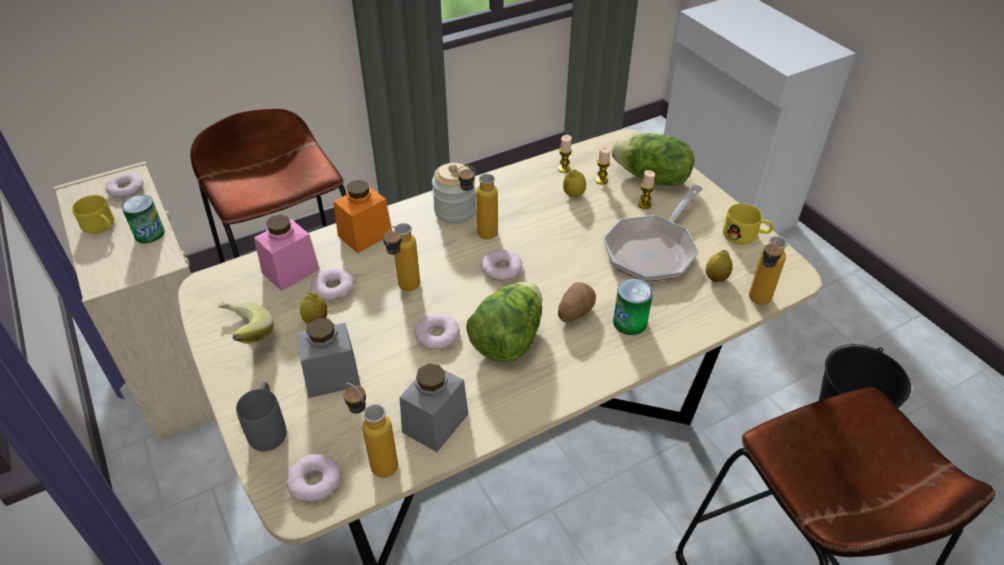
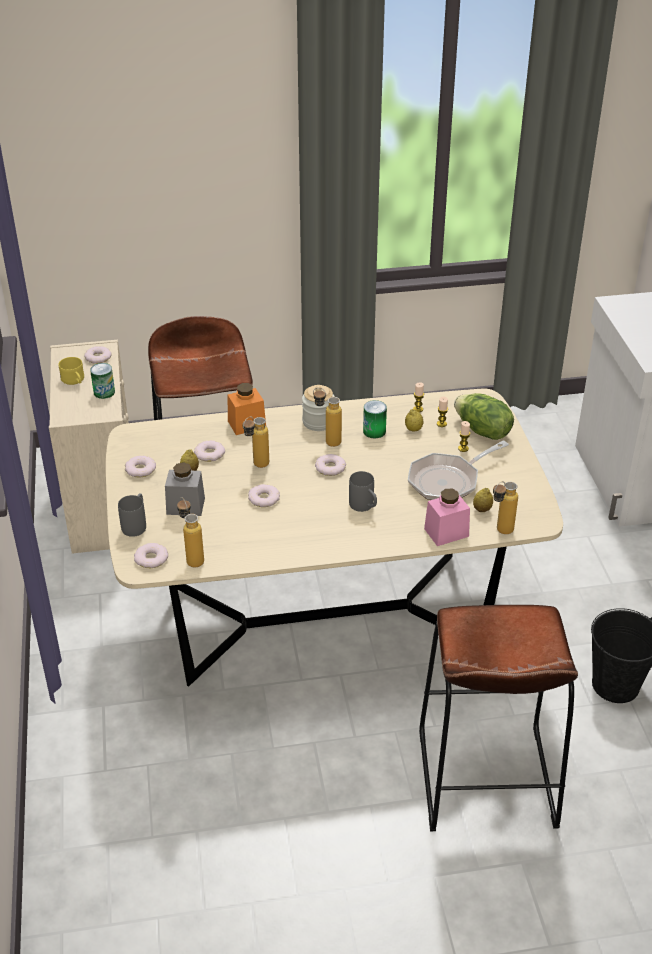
camera: 20 degrees right, 5 degrees down
banana [218,302,274,344] -> donut [125,456,156,477]
pink jar [254,215,320,291] -> pink jar moved to [424,489,470,546]
grey jar [400,363,468,452] -> none
lettuce [466,282,542,362] -> none
potato [558,282,596,322] -> grey mug [349,471,377,512]
can [613,278,653,335] -> can moved to [363,400,387,439]
yellow mug [723,203,774,245] -> none

